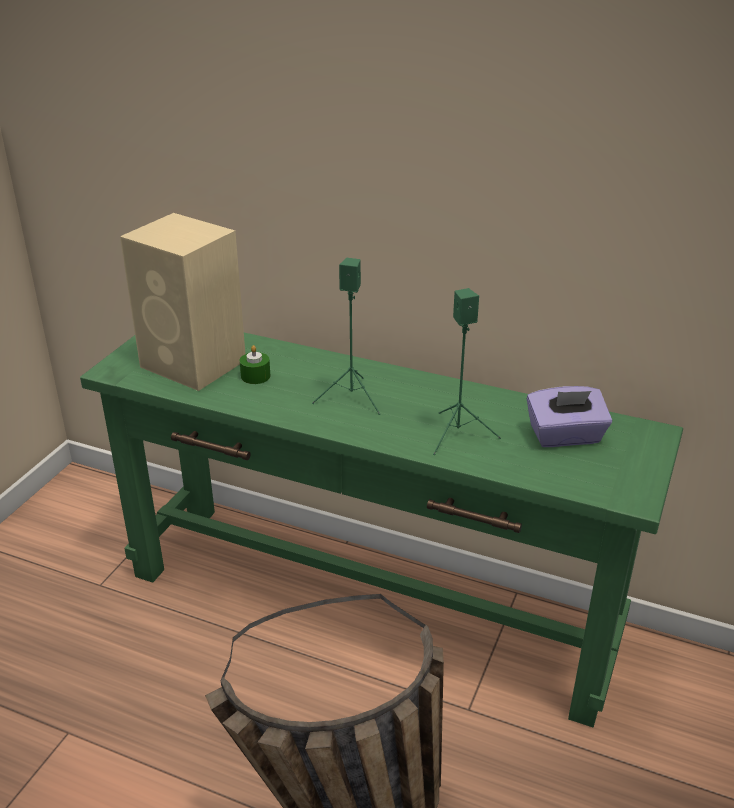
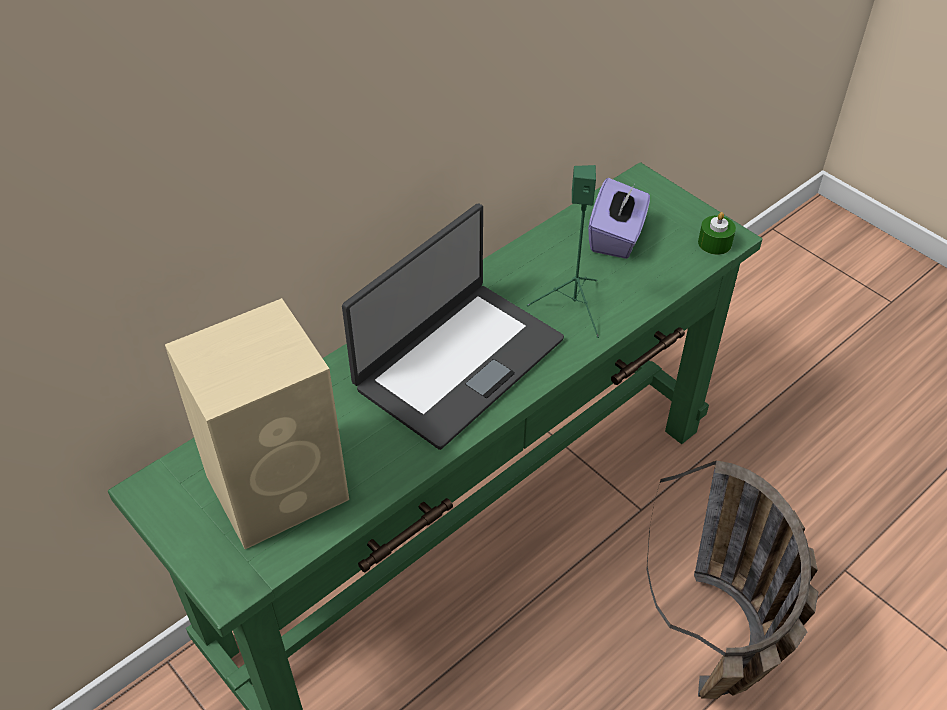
camera: 65 degrees left, 15 degrees up
green candle [240,345,270,384] -> green candle moved to [698,212,736,255]
green speaker [312,258,380,415] -> laptop [342,204,564,450]

